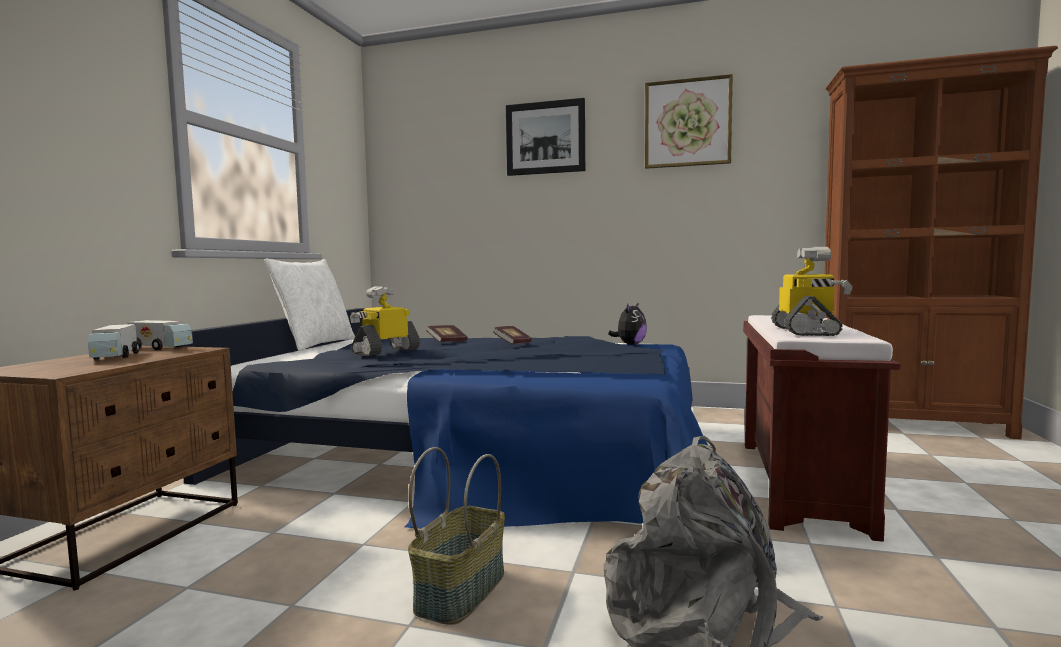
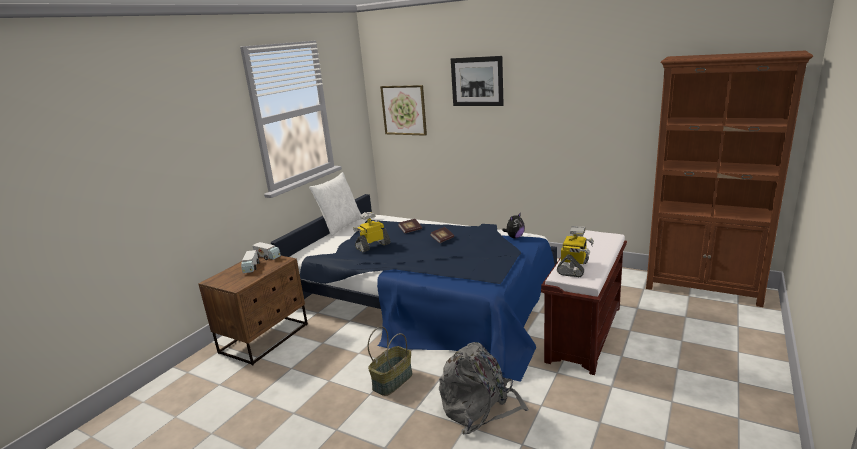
camera: 15 degrees right, 15 degrees up
picture [645,74,733,169] -> picture moved to [380,85,427,136]

